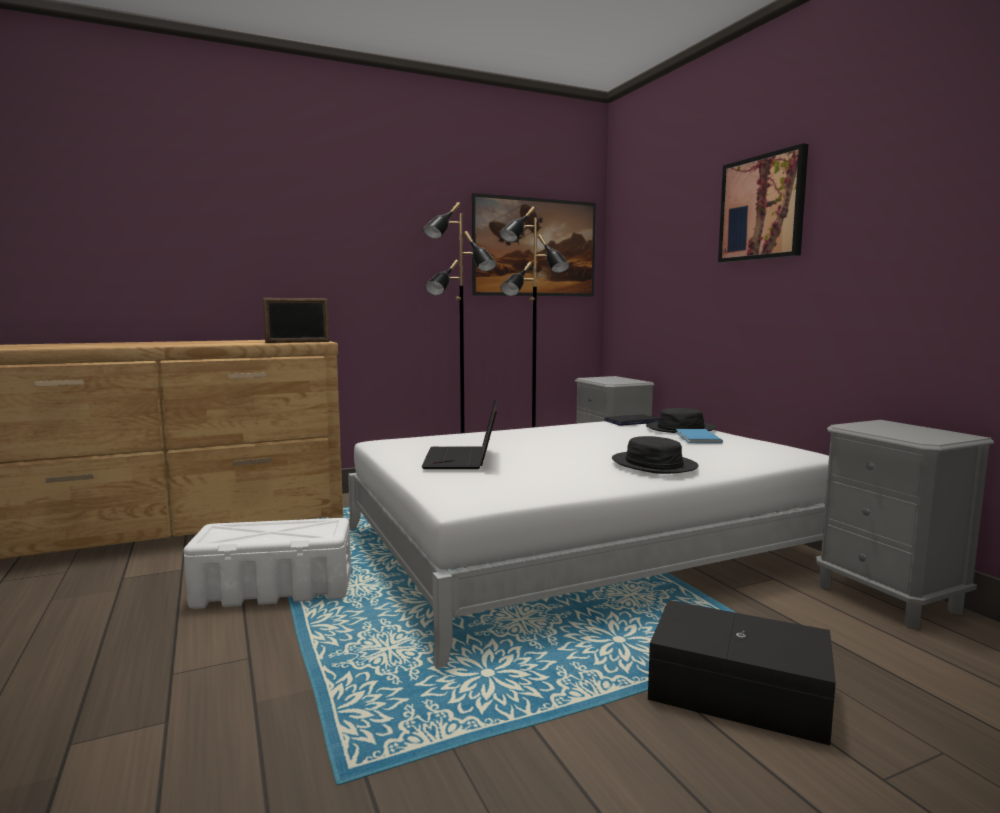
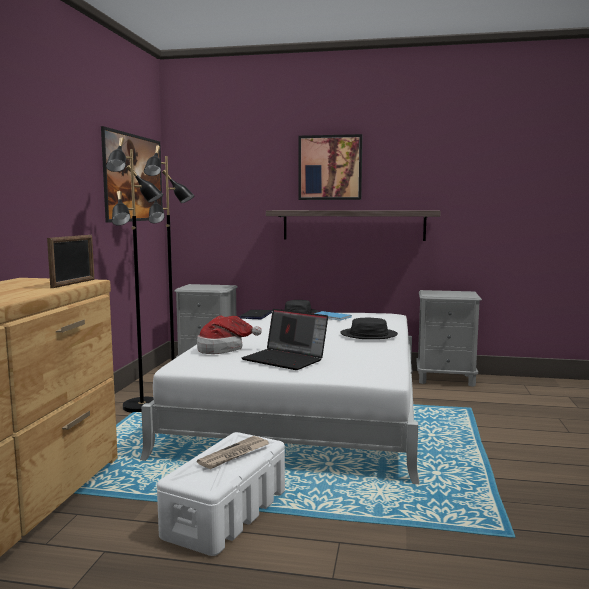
camera: 55 degrees left, 0 degrees up
black storage box [648,600,836,745] -> none
none -> hat [197,315,262,354]
none -> newspaper [197,436,269,469]
none -> shelf [266,210,441,241]

